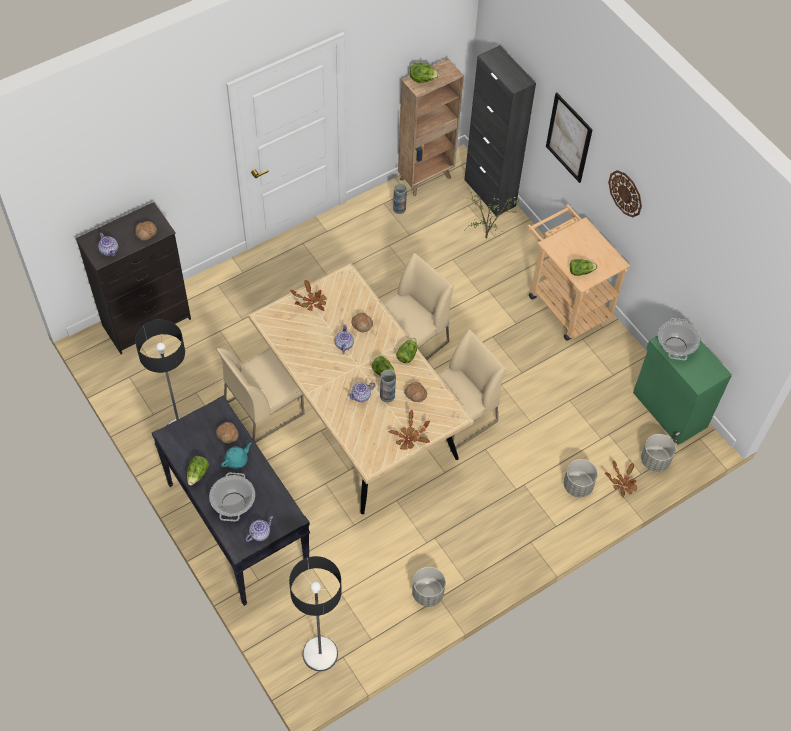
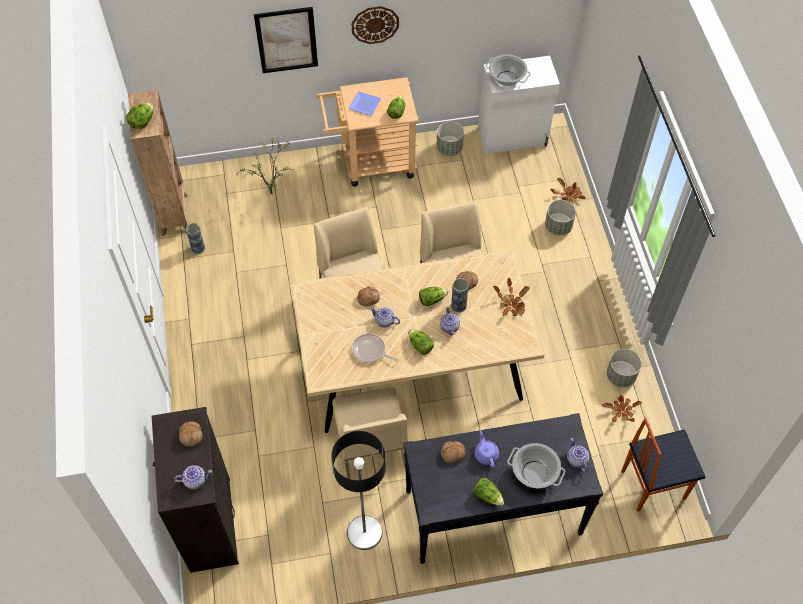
camera: 65 degrees left, 0 degrees up
turquoise teapot [221,443,251,469] -> purple teapot [474,430,499,468]
floor lamp [289,556,342,671] -> chair [621,418,706,512]
potted plant [290,280,327,311] -> potted plant moved to [602,395,642,422]
lettuce [396,338,417,363] -> lettuce moved to [408,329,434,355]
black cabinet [464,45,536,216] -> none
green cabinet [633,335,732,445] -> white cabinet [478,56,560,154]
grey planter [641,434,676,472] -> grey planter moved to [437,122,464,156]
none -> plate [348,91,382,116]
none -> frying pan [352,334,399,363]

